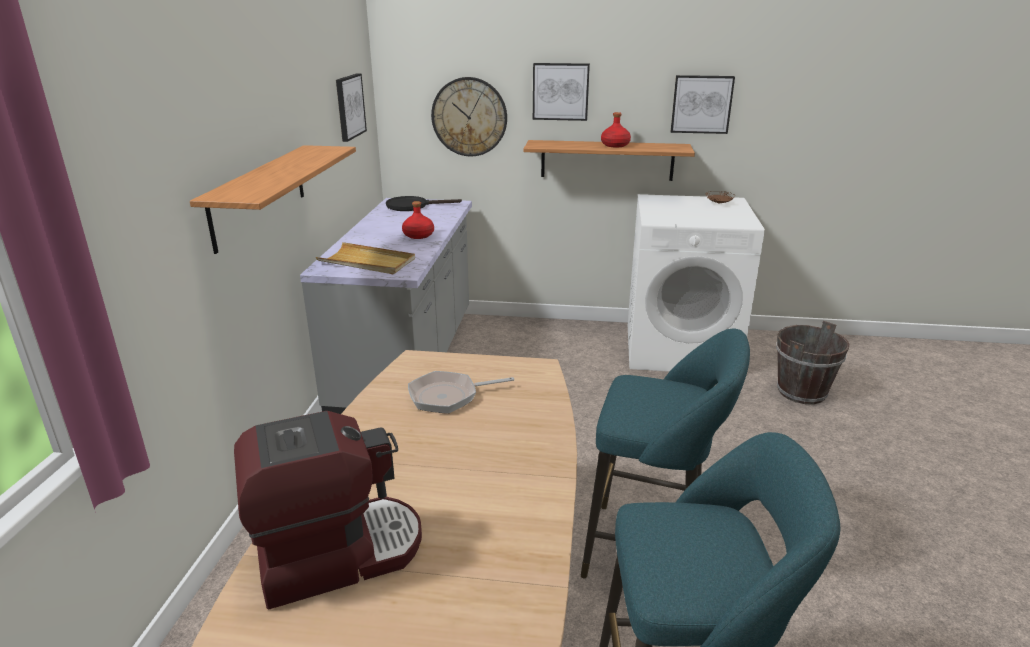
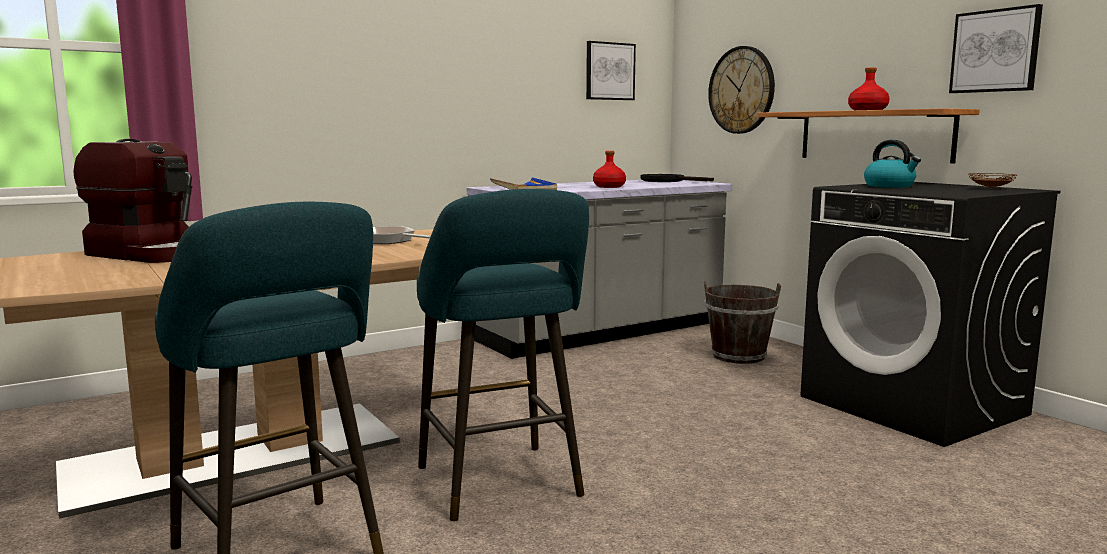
camera: 50 degrees right, 15 degrees down
shelf [190,145,356,254] -> none
beige tray [316,242,415,274] -> blue tray [490,178,557,190]
picture [533,63,590,121] -> none
white washing machine [628,194,765,372] -> black washing machine [800,182,1061,447]
brown bucket [776,321,850,404] -> brown bucket moved to [704,281,781,364]
none -> kettle [864,140,921,188]

